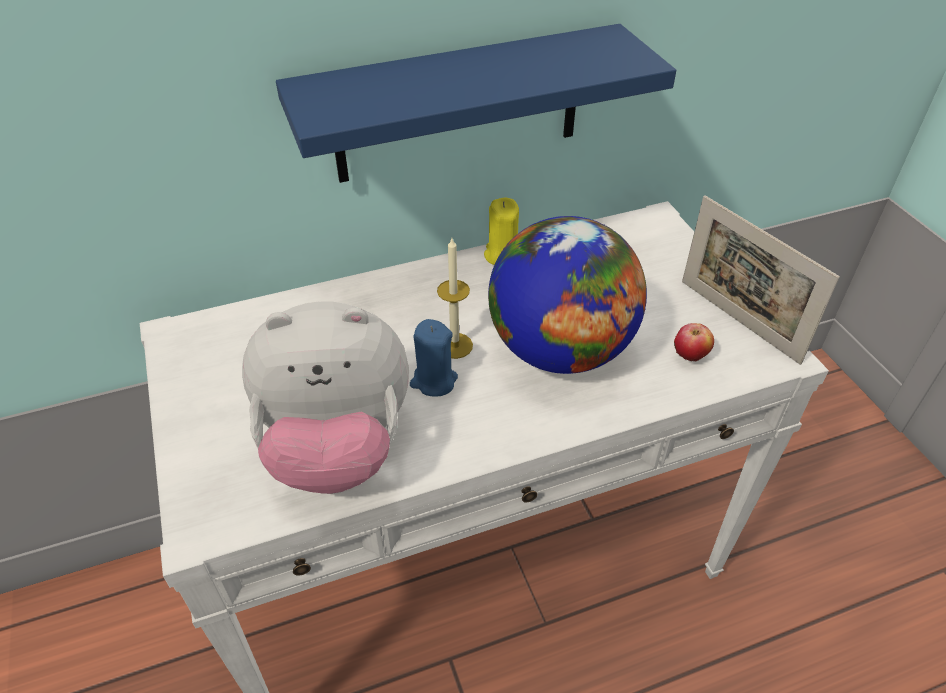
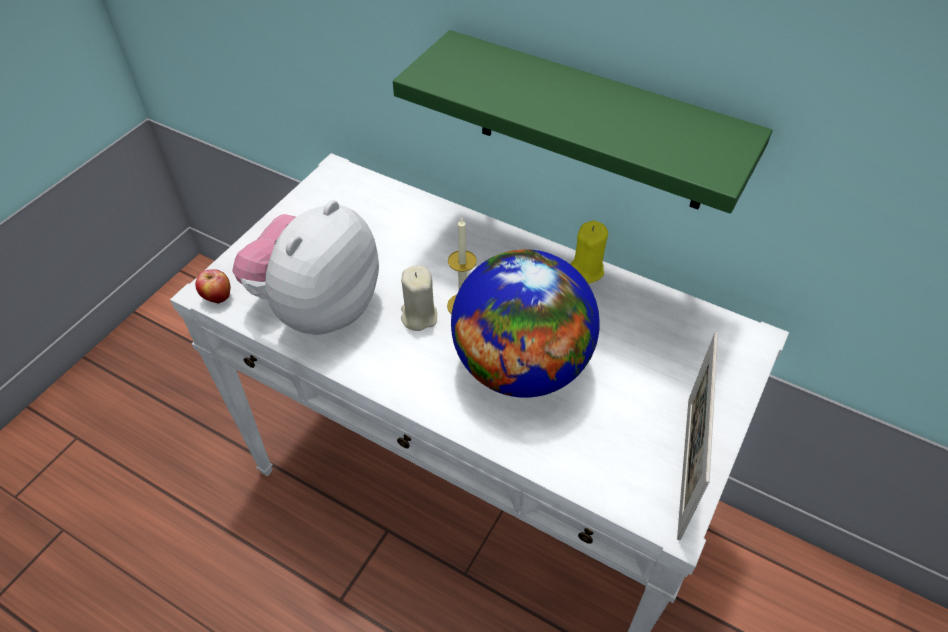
camera: 50 degrees right, 5 degrees up
plush toy [242,301,409,494] -> plush toy turned 75 degrees clockwise [232,200,379,335]
blue shelf [276,24,676,183] -> green shelf [393,30,772,214]
blue candle [410,319,458,397] -> beige candle [401,265,437,331]
apple [674,323,714,361] -> apple moved to [195,269,230,304]

